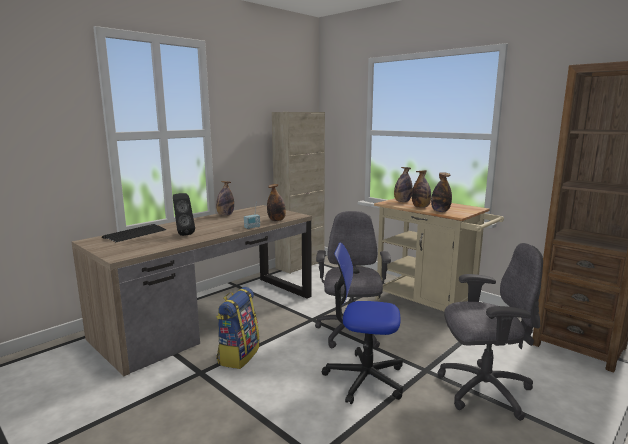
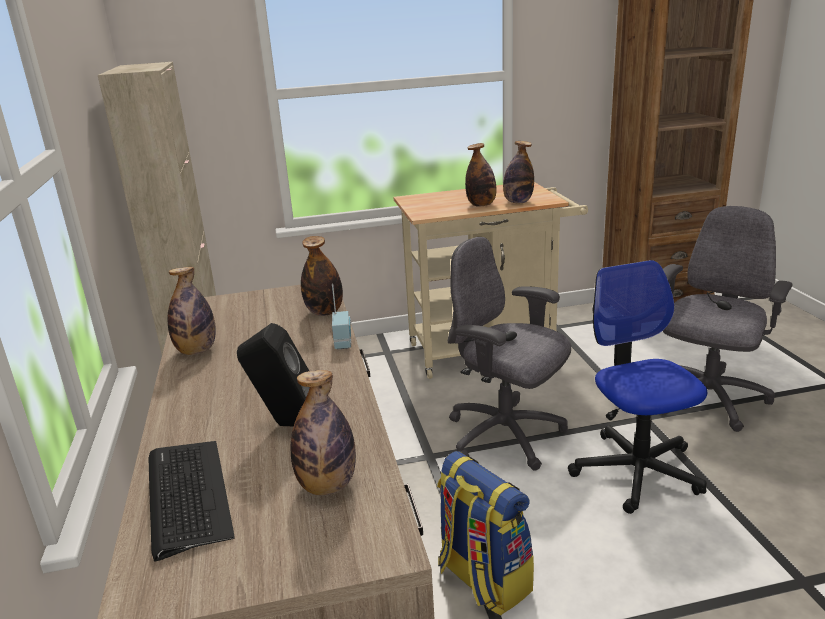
camera: 55 degrees left, 10 degrees up
office chair [322,242,403,404] -> office chair turned 120 degrees clockwise [568,260,707,514]
bottle [394,167,413,202] -> bottle moved to [291,370,356,495]

